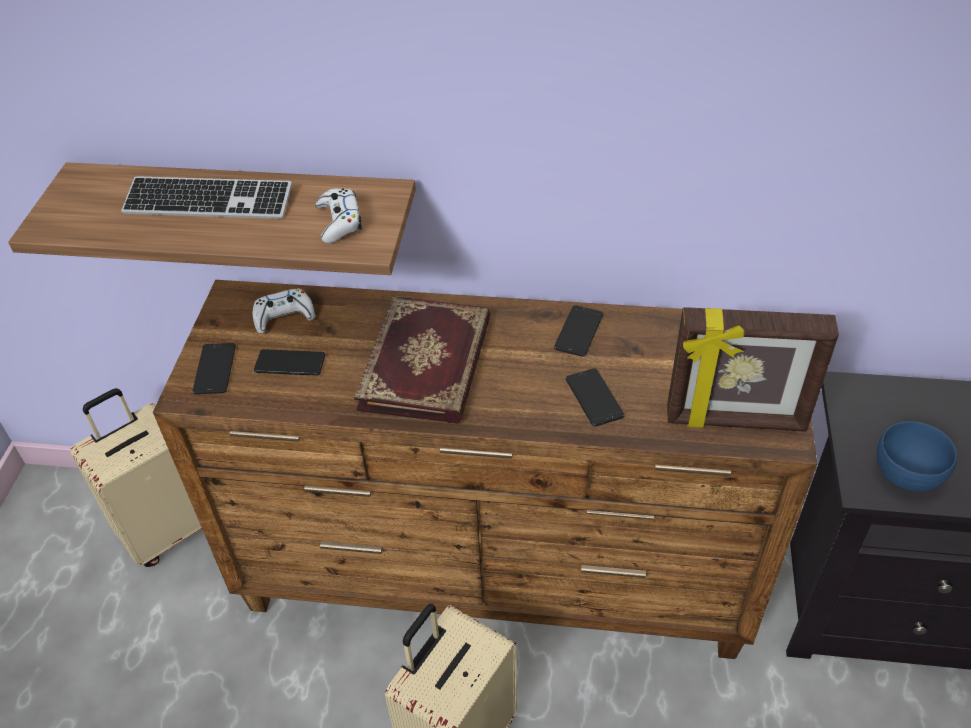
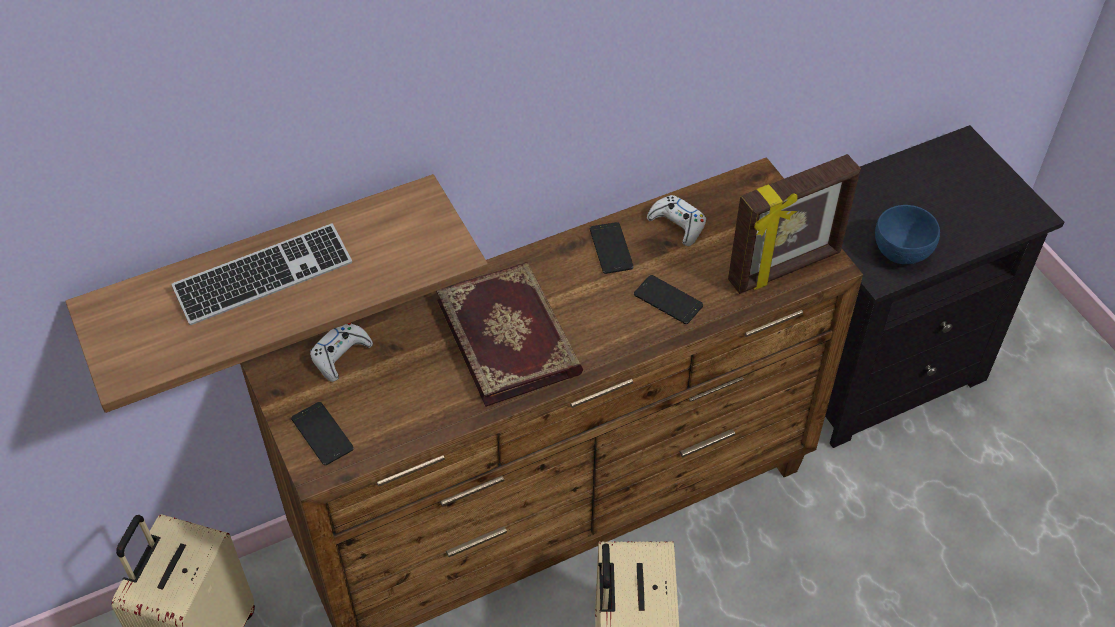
camera: 35 degrees left, 5 degrees up
phone [254,349,325,376] -> none
white game controller [315,188,362,243] -> white game controller moved to [647,195,706,246]

